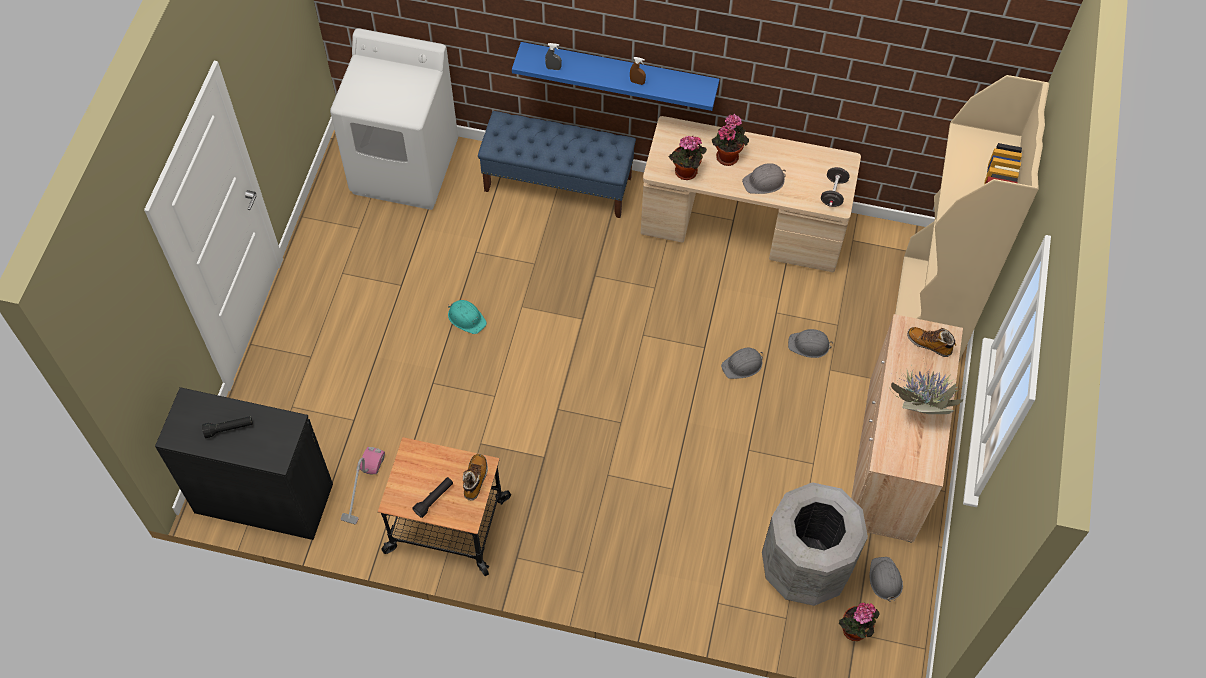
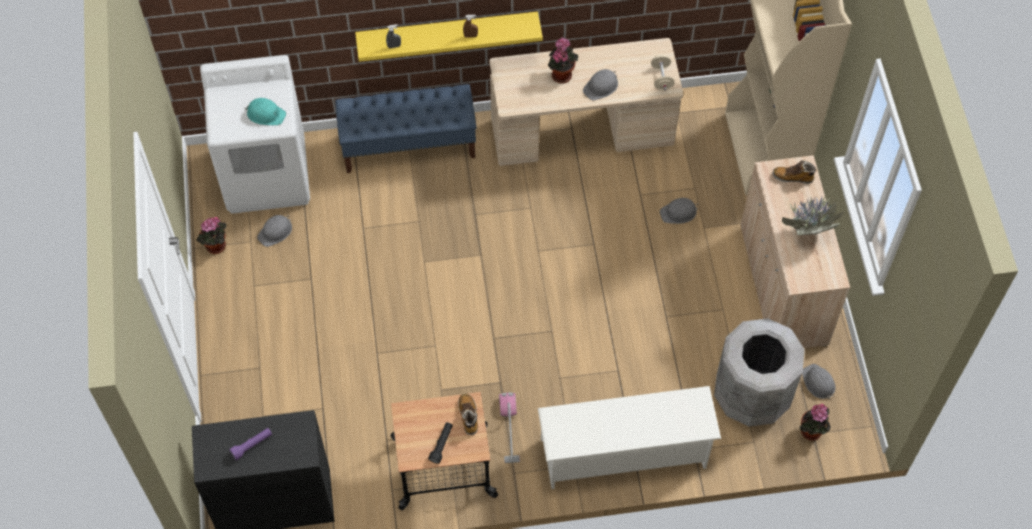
camera: 20 degrees left, 0 degrees up
black flashlight [202,416,253,438] -> purple flashlight [229,428,272,460]
vacuum cleaner [340,447,385,524] -> vacuum cleaner moved to [499,392,520,463]
turquoise hard hat [448,300,487,334] -> turquoise hard hat moved to [244,98,286,125]
blue shelf [512,42,719,111] -> yellow shelf [355,11,543,62]
potted plant [668,136,707,180] -> potted plant moved to [196,217,227,254]
grey hard hat [721,348,763,379] -> grey hard hat moved to [257,215,292,247]
black dumbbell [821,167,850,207] -> beige dumbbell [651,55,674,90]
none -> white shoe rack [538,386,721,489]

